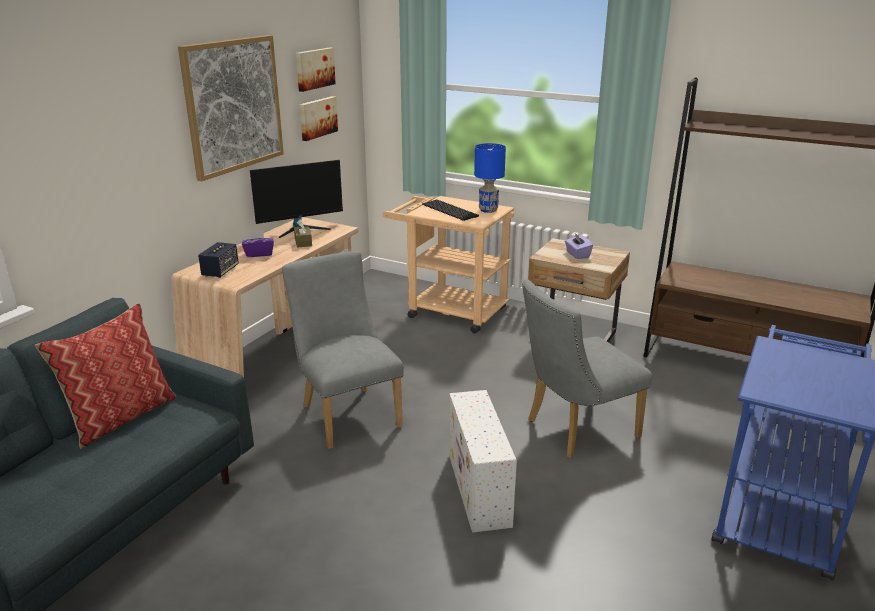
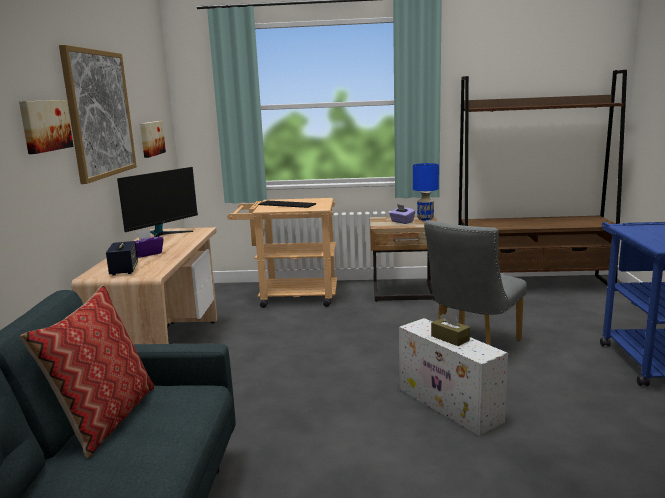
camera: 25 degrees left, 10 degrees down
grey chair [282,251,404,449] -> none
brown tissue box [294,219,312,248] -> brown tissue box moved to [431,311,470,346]
picture [296,48,336,92] -> picture moved to [19,100,74,154]
blue table lamp [474,143,506,213] -> blue table lamp moved to [413,163,439,221]

